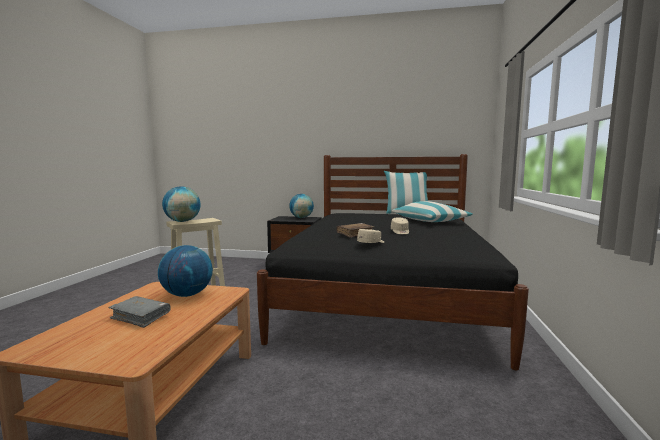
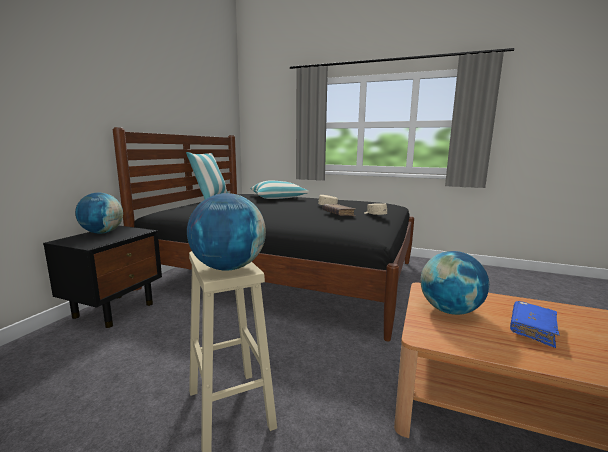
camera: 80 degrees left, 5 degrees up
grey book [109,296,171,328] -> blue book [510,301,560,348]

